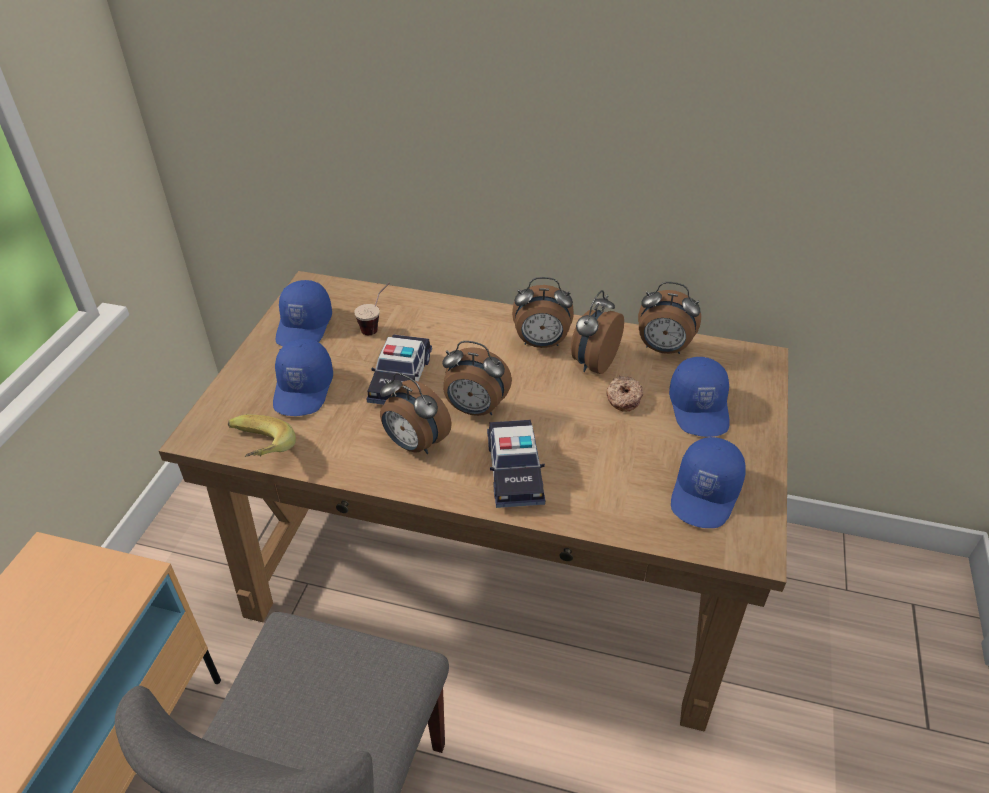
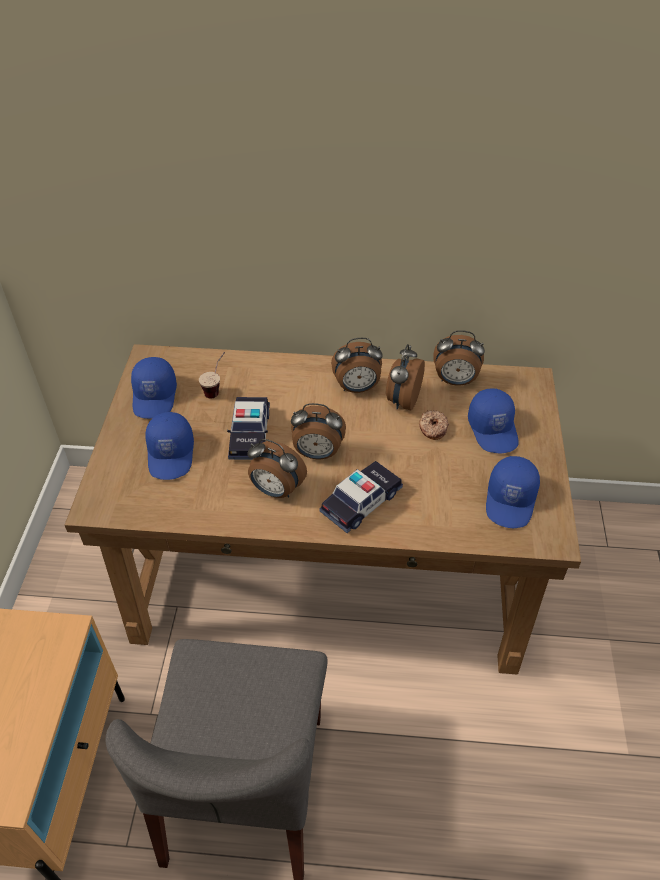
camera: 10 degrees left, 5 degrees up
banana [228,415,296,457] -> none
toy car [487,420,545,508] -> toy car turned 120 degrees counterclockwise [320,461,403,533]

